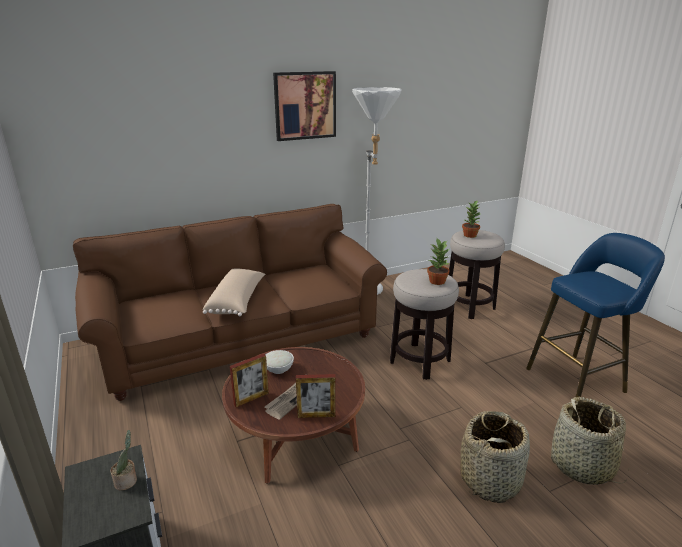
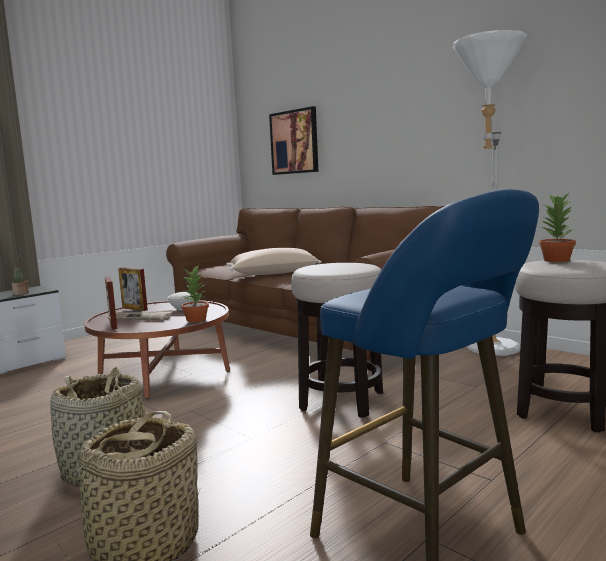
camera: 70 degrees right, 15 degrees down
picture [273,71,336,141] -> picture moved to [269,106,318,175]
potted plant [427,239,450,285] -> potted plant moved to [181,265,209,322]

